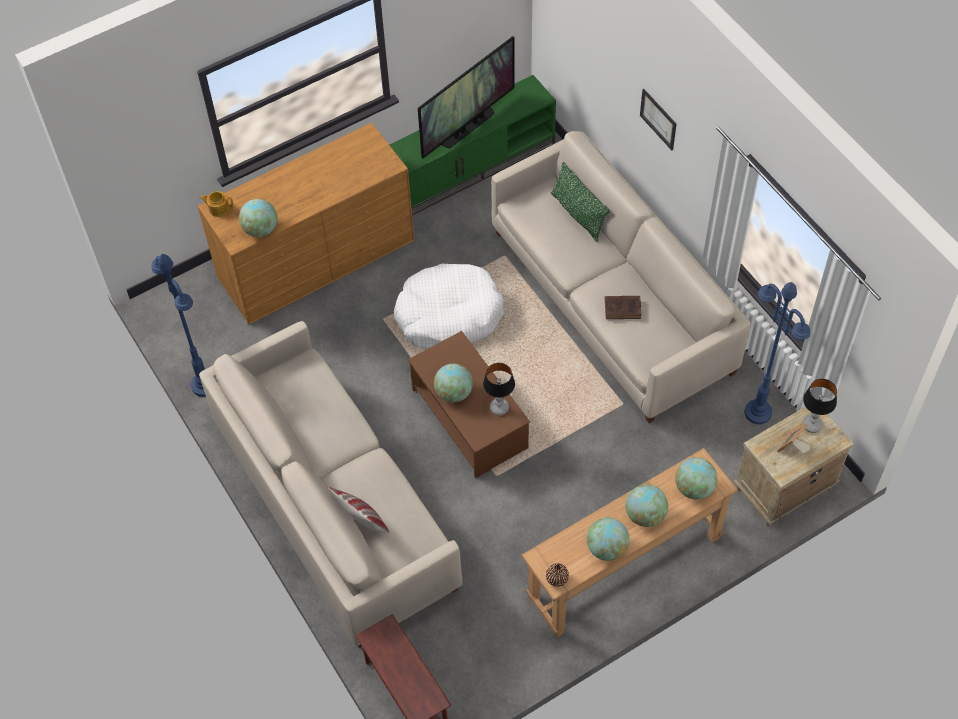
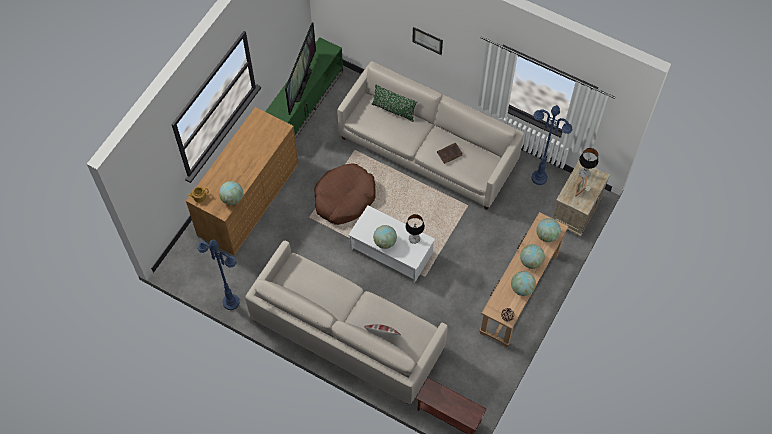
camera: 30 degrees left, 5 degrees up
white dog bed [394,264,504,349] -> brown dog bed [314,163,375,225]
brown coffee table [408,331,530,478] -> white coffee table [349,205,435,283]

